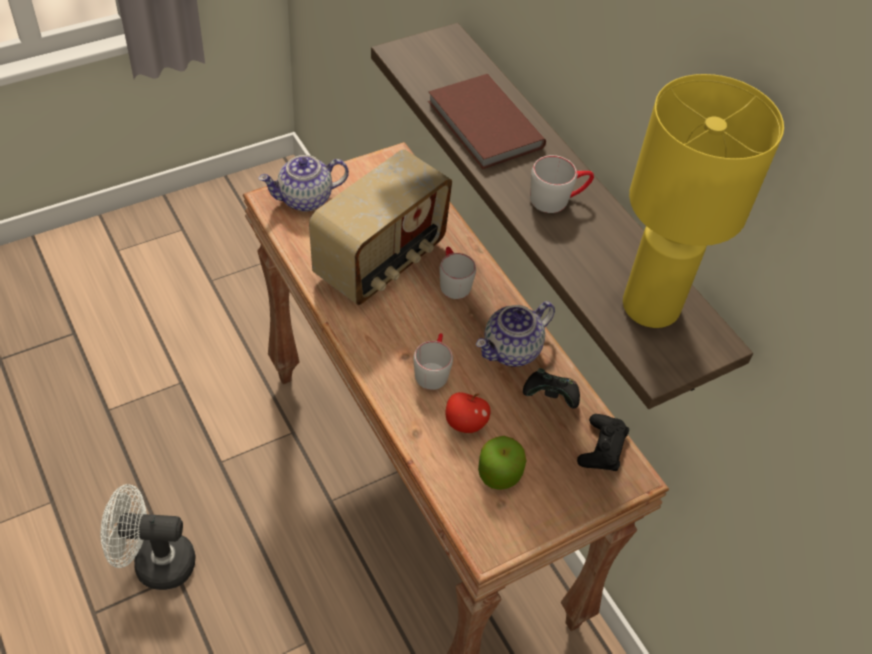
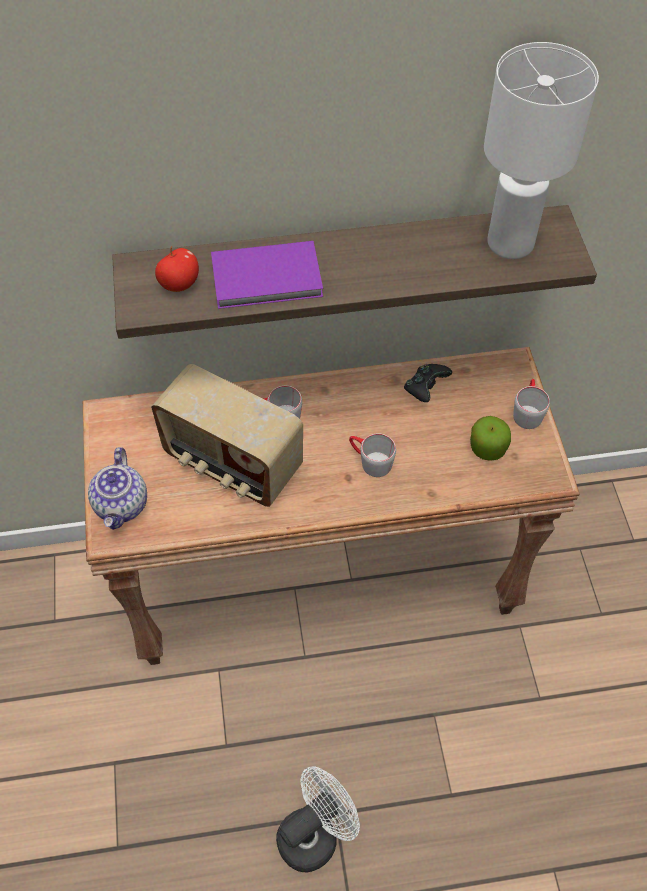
camera: 65 degrees left, 5 degrees up
white fan [101,484,196,590] -> white fan turned 150 degrees counterclockwise [276,766,360,872]
radio [309,149,452,305] -> radio turned 150 degrees clockwise [151,364,303,507]
brown book [428,74,546,169] -> purple book [211,241,323,309]
apple [445,392,490,433] -> apple moved to [155,246,199,292]
teapot [476,301,555,367] -> none
grey mug [530,155,594,213] -> grey mug moved to [513,379,550,429]
black game controller [577,414,629,471] -> none
yellow table lamp [623,74,784,328] -> white table lamp [484,42,599,259]

